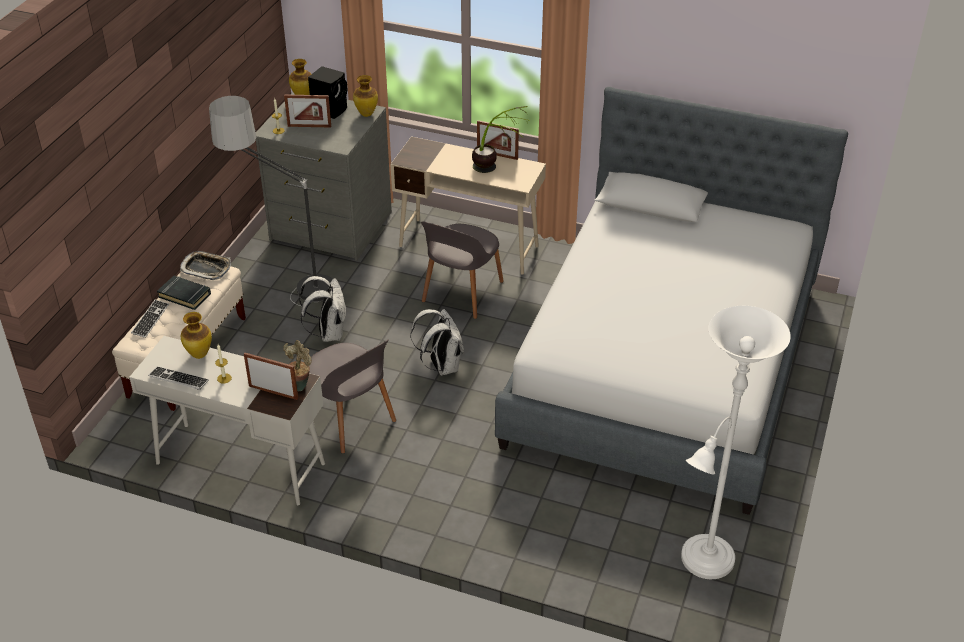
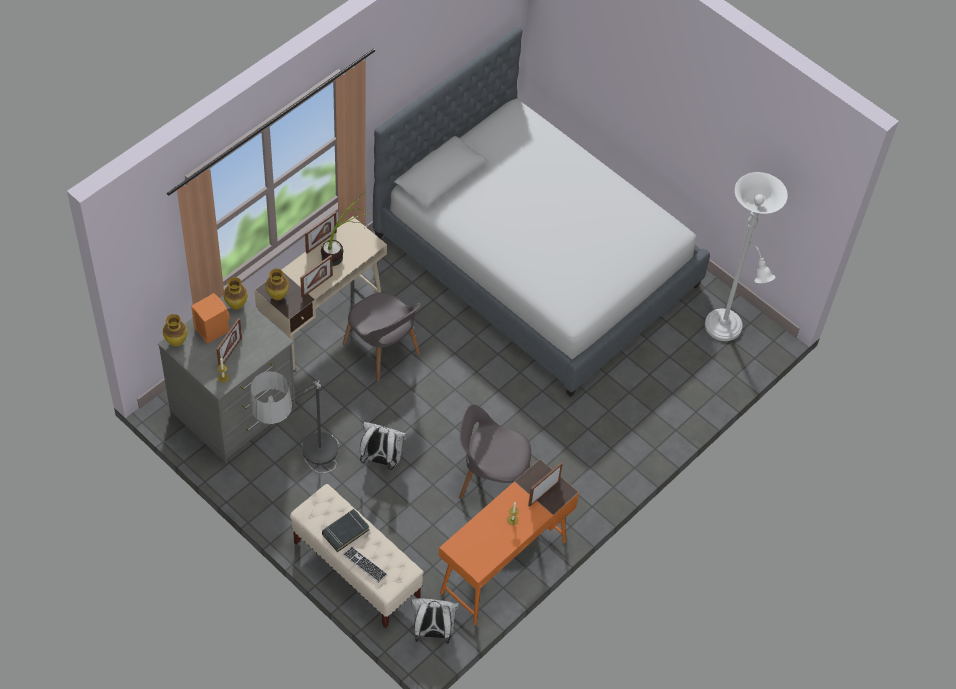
camera: 70 degrees left, 15 degrees up
white desk [129,336,325,505] -> orange desk [439,459,579,625]
keyboard [148,366,209,390] -> none
tray [180,251,231,280] -> none
vase [181,312,212,359] -> vase moved to [265,268,289,300]
potted plant [283,340,312,391] -> none
black speaker [308,66,348,119] -> orange speaker [191,293,230,344]
grey chair [309,339,396,454] -> grey chair turned 150 degrees counterclockwise [459,404,531,499]
white backpack [411,309,464,376] -> white backpack moved to [411,598,459,644]
none -> picture frame [300,255,333,298]

